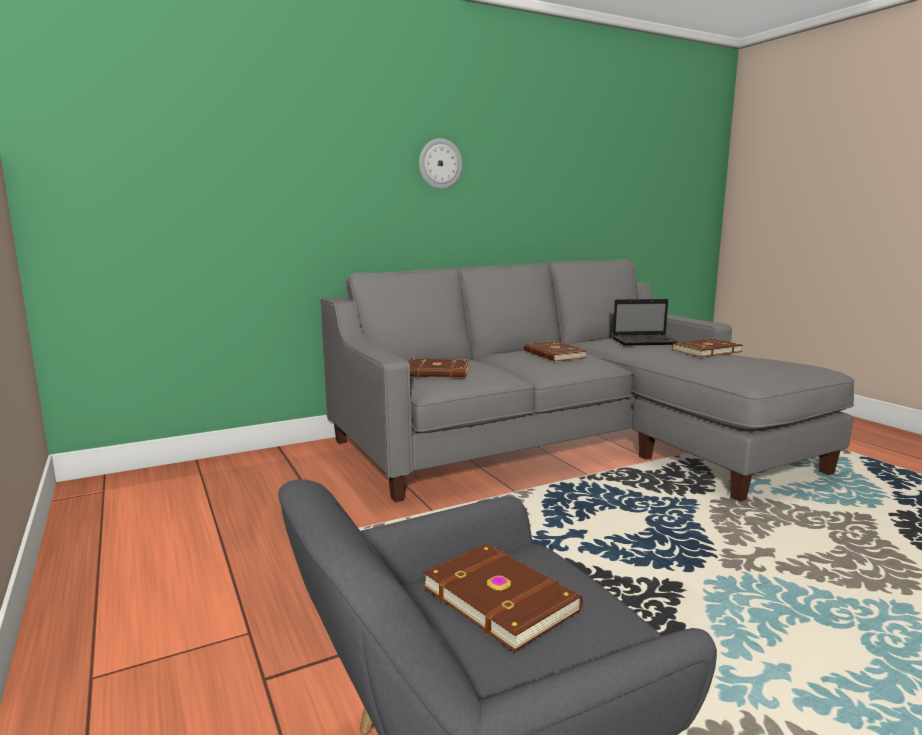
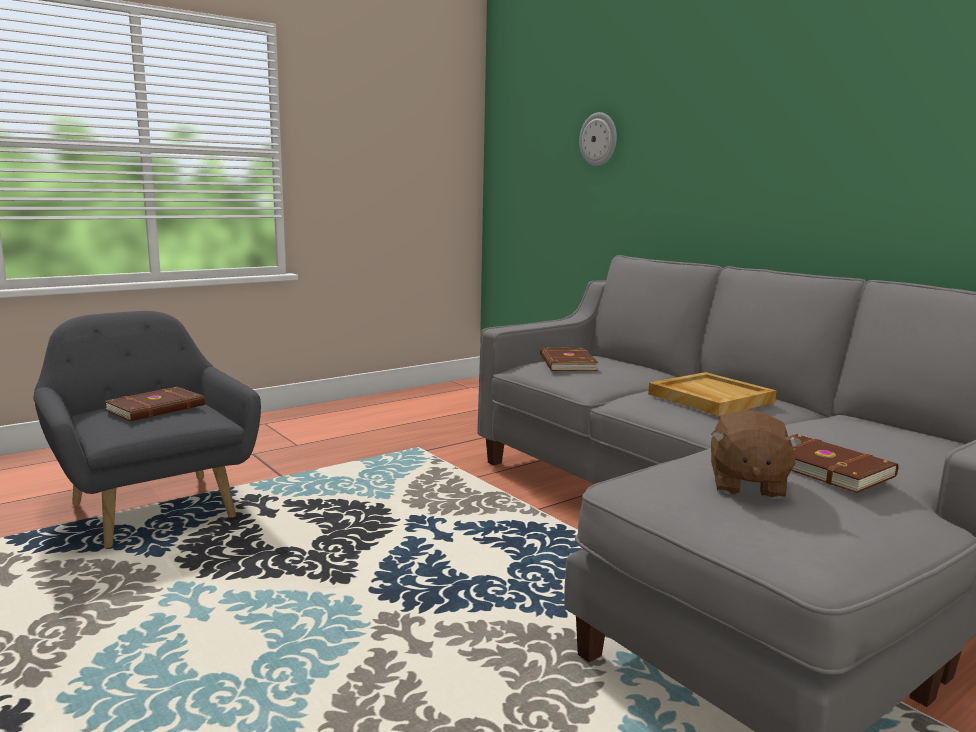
camera: 80 degrees right, 0 degrees up
wall clock [419,138,463,189] -> wall clock moved to [579,112,617,166]
brown book [524,341,587,361] -> beige tray [648,372,777,416]
laptop [612,299,679,346] -> none
none -> brown plush toy [711,410,803,499]

